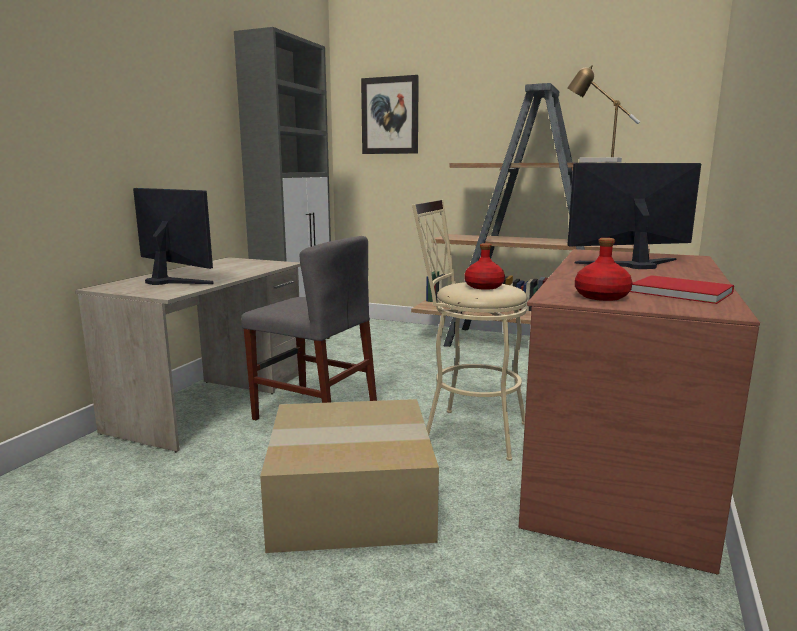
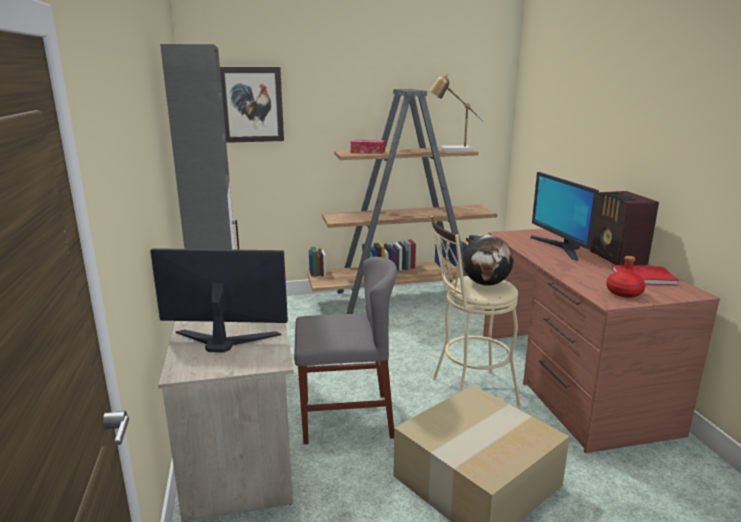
camera: 35 degrees left, 5 degrees up
red bottle [464,243,505,290] -> globe [462,235,514,286]
monitor [567,163,701,269] -> monitor turned 60 degrees counterclockwise [531,172,599,260]
none -> tissue box [351,140,385,154]
none -> radio [590,191,659,266]

